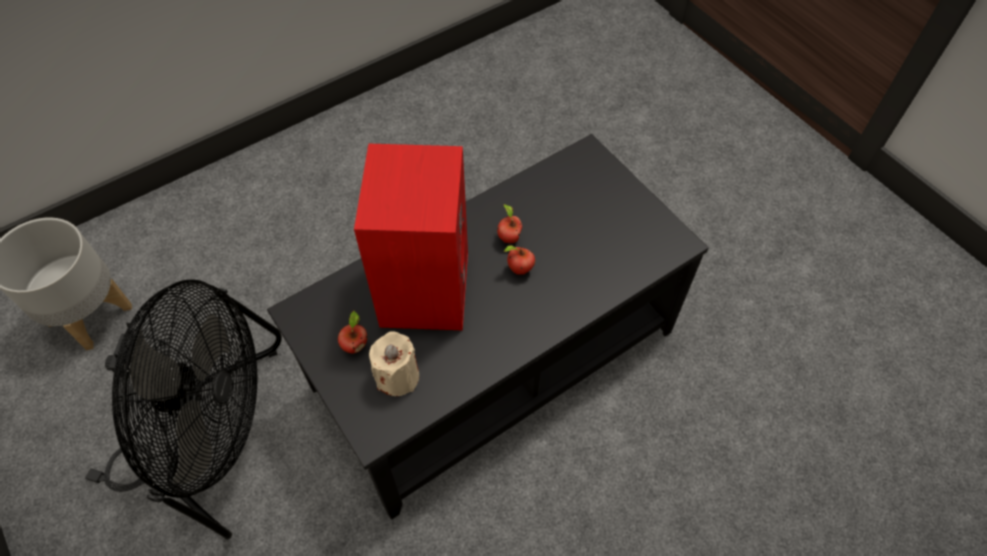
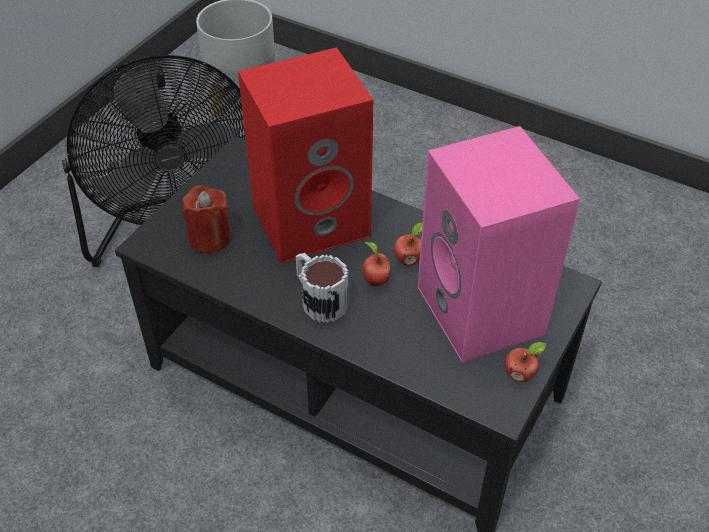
camera: 65 degrees right, 10 degrees down
apple [338,311,367,353] -> apple moved to [505,342,546,382]
beige candle [369,331,419,396] -> red candle [182,185,231,253]
none -> mug [296,253,348,323]
none -> pink speaker [418,126,580,363]

